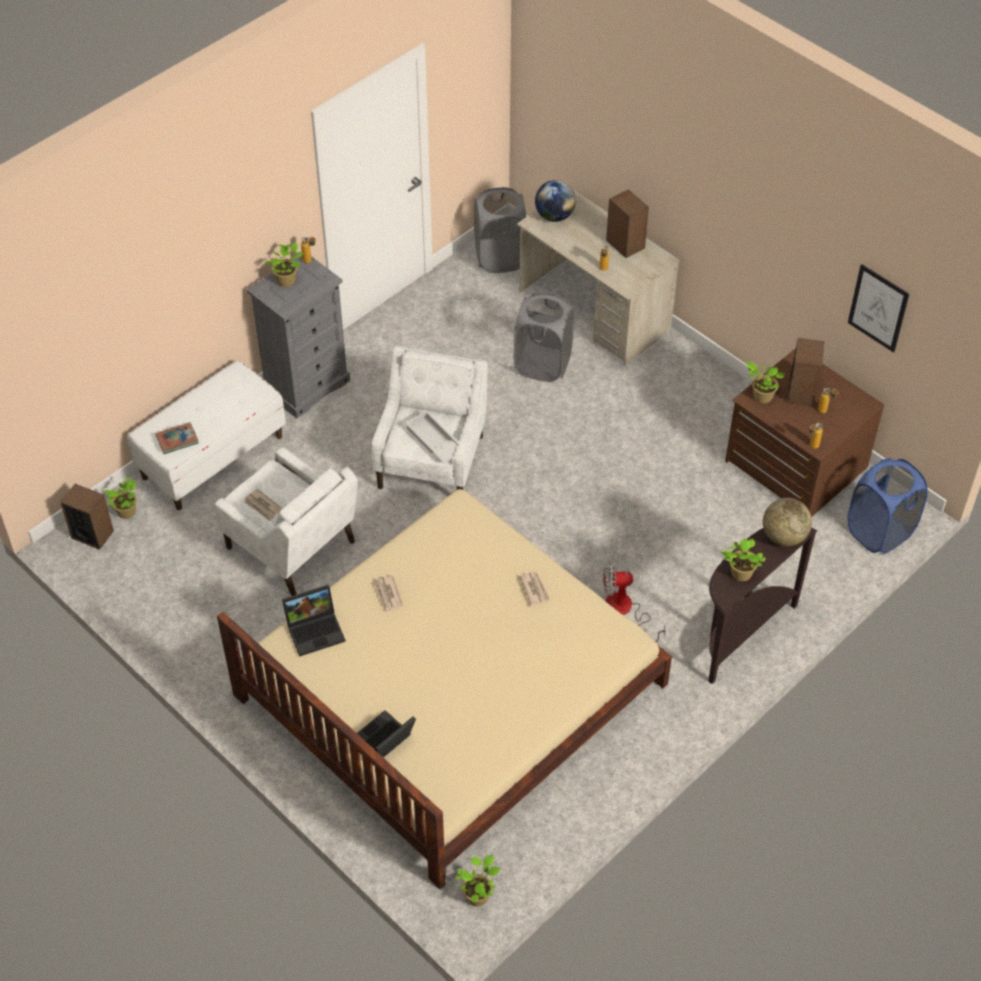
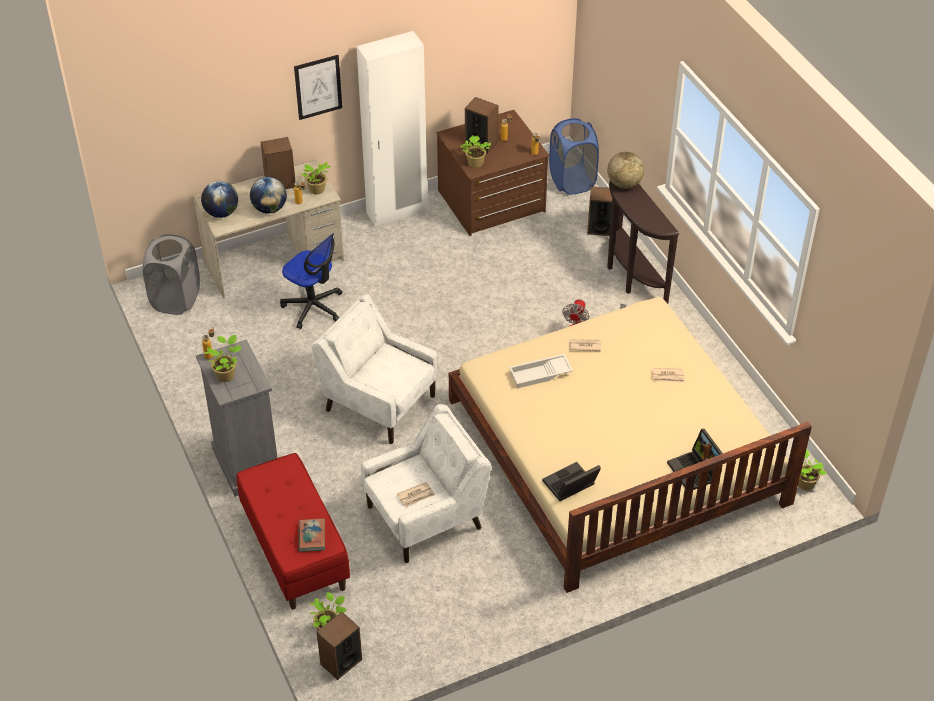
camera: 70 degrees left, 5 degrees down
white bench [127,360,286,510] -> red bench [236,453,350,609]
laptop [282,585,346,657] -> laptop turned 120 degrees counterclockwise [542,462,601,501]
newspaper [373,575,403,612] -> newspaper moved to [652,368,685,382]
white tray [405,410,459,464] -> white tray moved to [509,354,573,388]
grey laundry basket [514,292,574,382] -> office chair [280,233,342,329]
potted plant [722,538,766,581] -> potted plant moved to [301,161,331,195]
picture [848,264,909,352] -> picture moved to [294,55,342,120]
none -> globe [250,177,287,214]
none -> white wardrobe [356,31,428,227]
none -> speaker [587,186,612,236]

